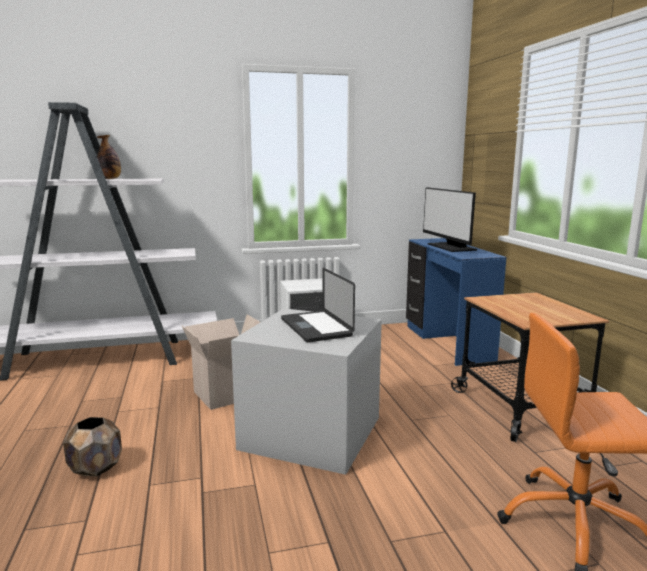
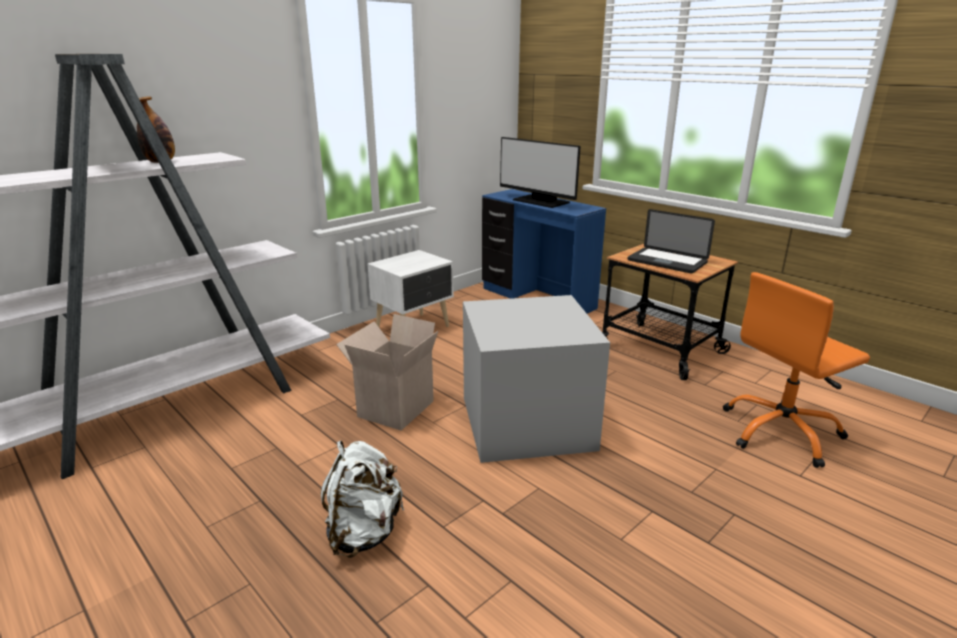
camera: 30 degrees left, 10 degrees up
brown planter [63,417,122,476] -> white backpack [321,441,404,558]
laptop [281,267,355,342] -> laptop moved to [628,209,715,274]

